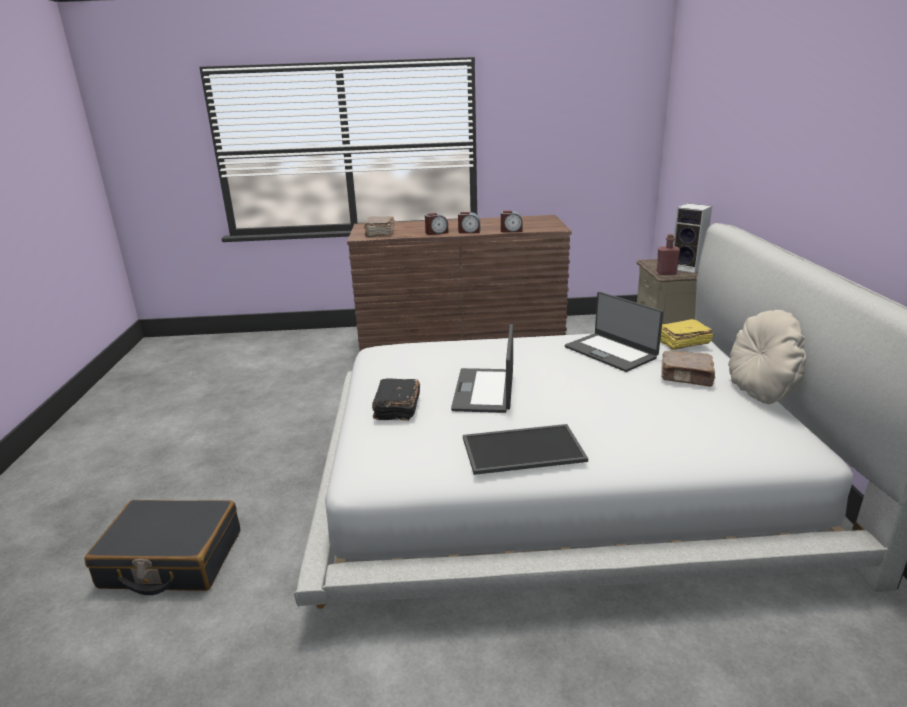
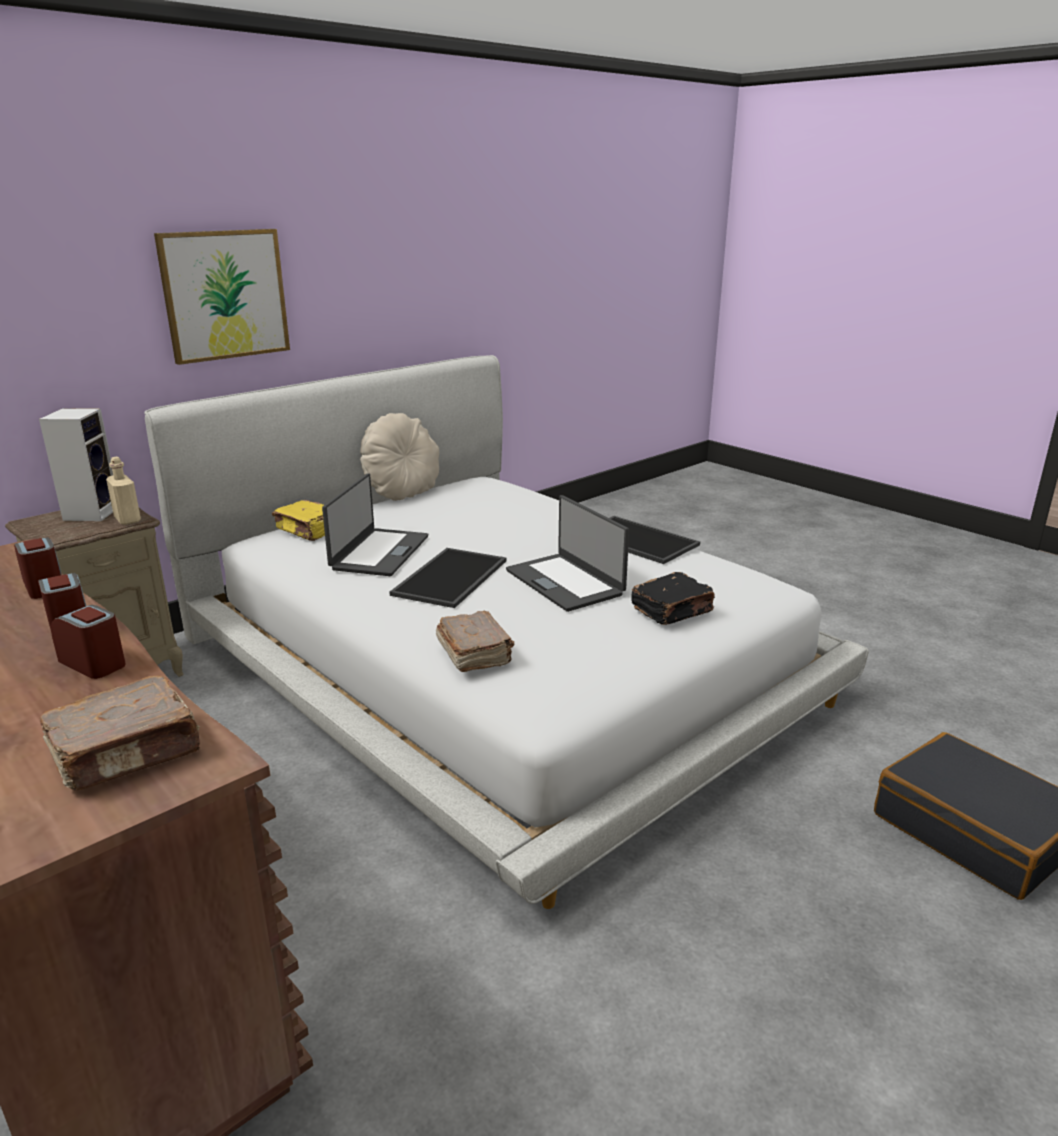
camera: 130 degrees left, 0 degrees up
laptop [451,324,513,413] -> laptop turned 90 degrees clockwise [506,495,629,612]
red bottle [656,234,680,275] -> beige bottle [106,457,141,525]
brown book [661,351,716,387] -> brown book moved to [436,611,514,672]
none -> picture [154,229,290,365]
none -> tray [390,548,506,608]

